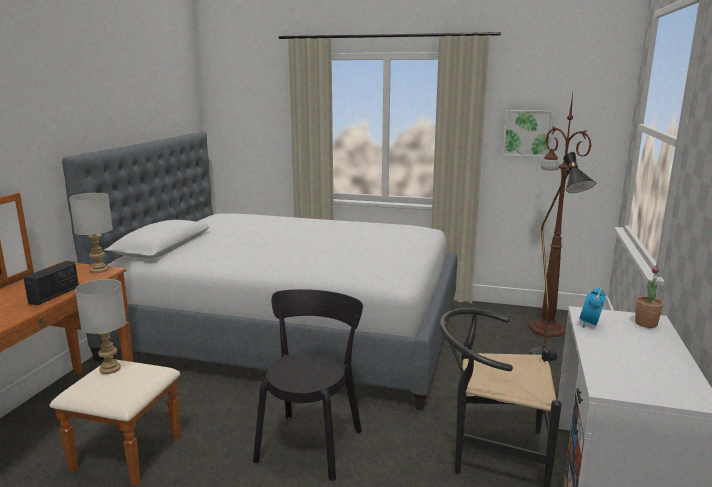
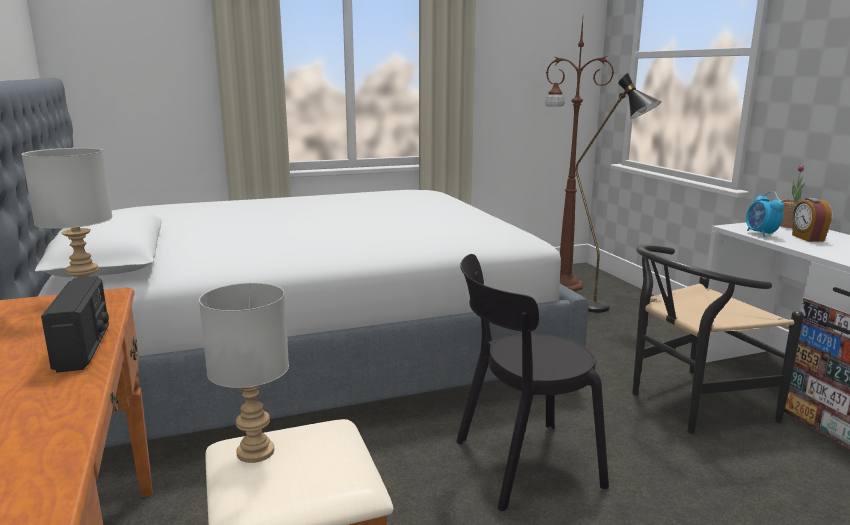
camera: 35 degrees left, 0 degrees up
black chair [253,289,363,481] -> black chair turned 90 degrees counterclockwise [456,254,609,511]
picture [503,110,553,157] -> none
none -> alarm clock [792,198,832,242]

